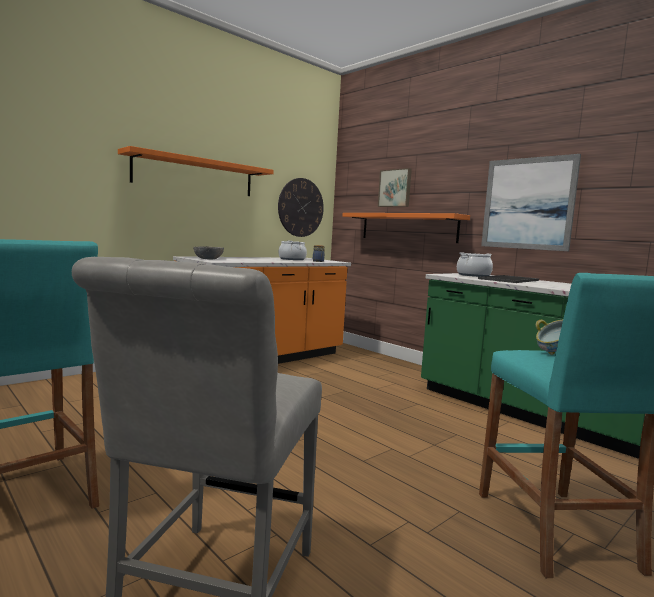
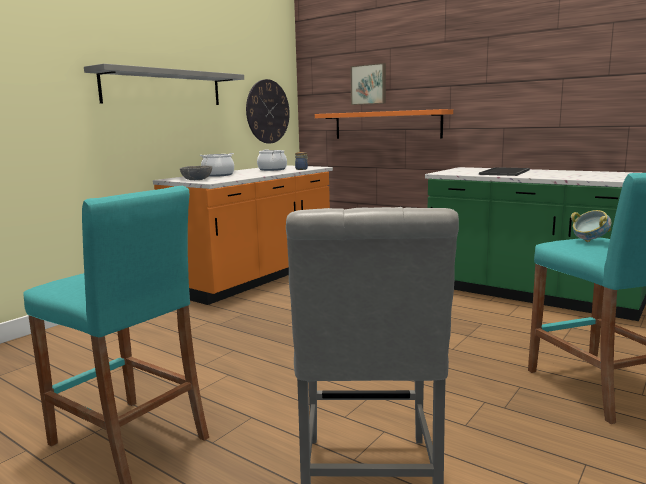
camera: 10 degrees left, 5 degrees up
orange shelf [118,146,274,196] -> grey shelf [84,64,244,105]
cooking pot [457,252,493,277] -> cooking pot moved to [200,153,234,177]
picture [481,154,581,251] -> none

